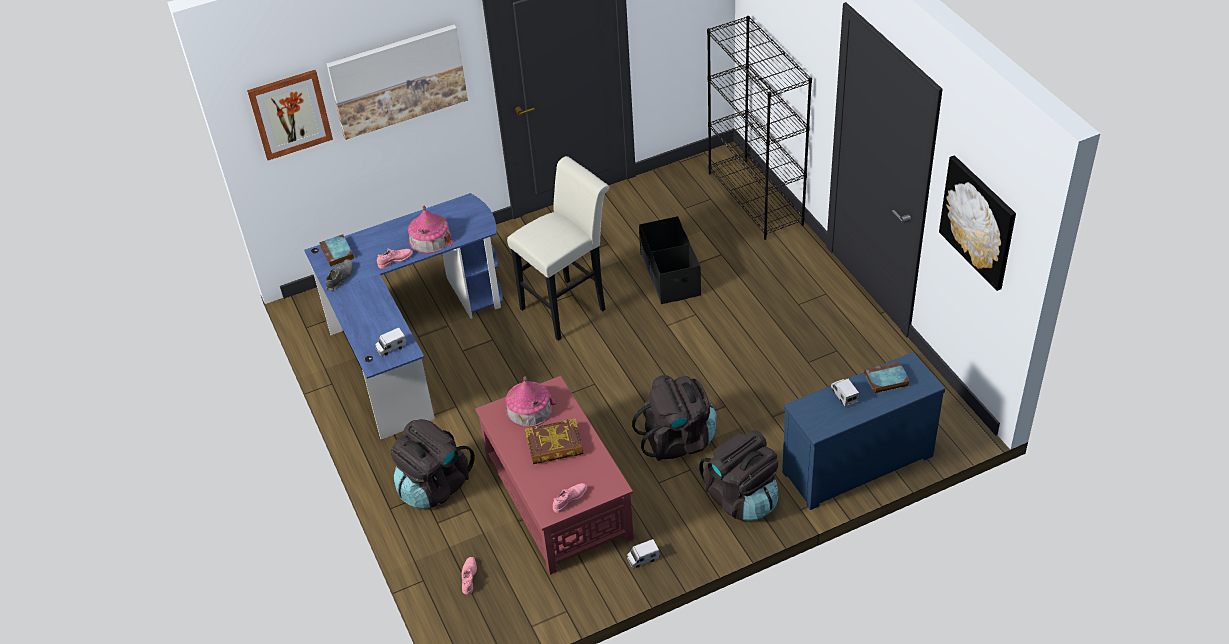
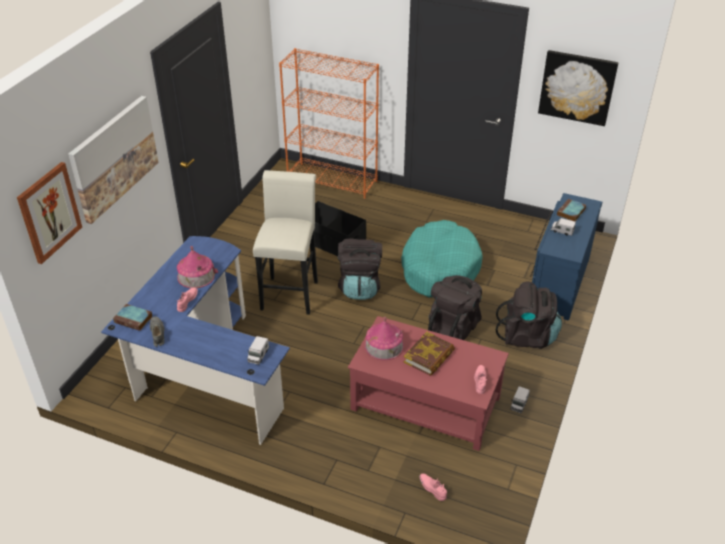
camera: 45 degrees left, 5 degrees down
black backpack [391,419,475,509] -> black backpack moved to [338,239,382,300]
black bookcase [707,16,812,240] -> orange bookcase [279,48,379,199]
none -> turquoise dog bed [401,220,483,297]

